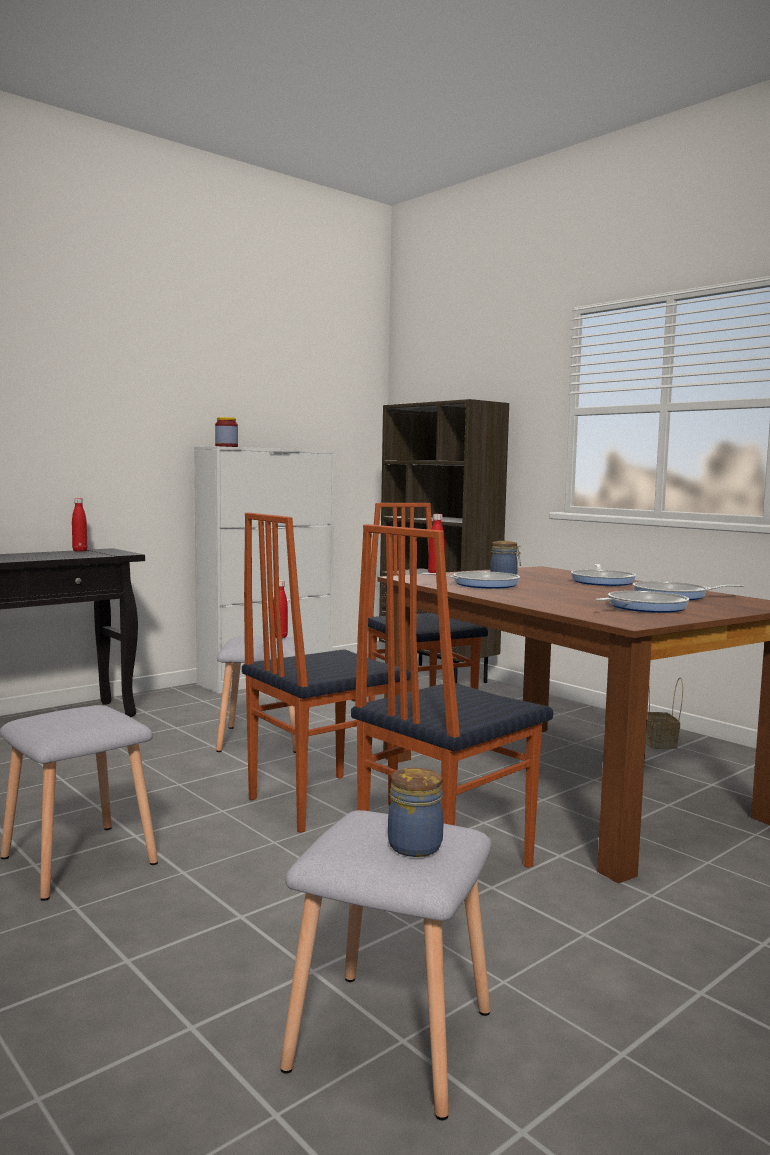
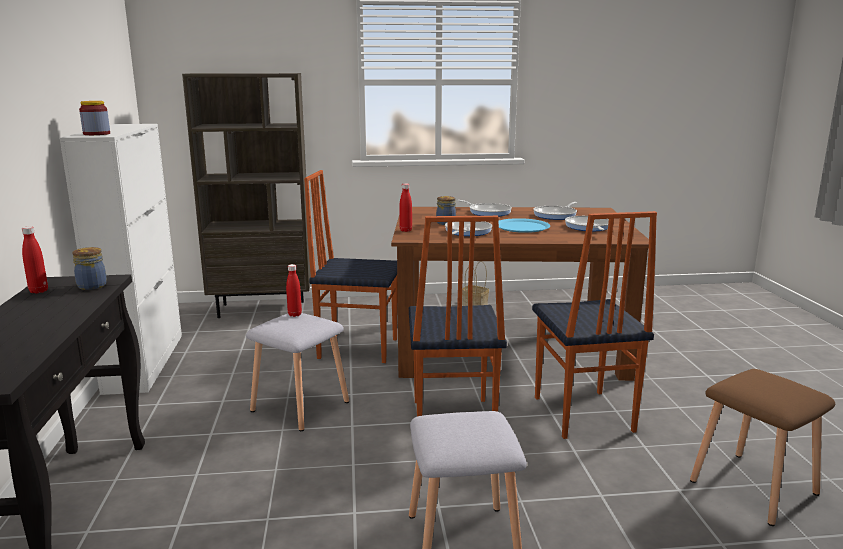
camera: 55 degrees left, 10 degrees up
grey stool [280,810,492,1120] -> brown stool [690,369,835,526]
jar [388,768,443,857] -> jar moved to [72,247,107,290]
none -> blue plate [498,218,550,233]

